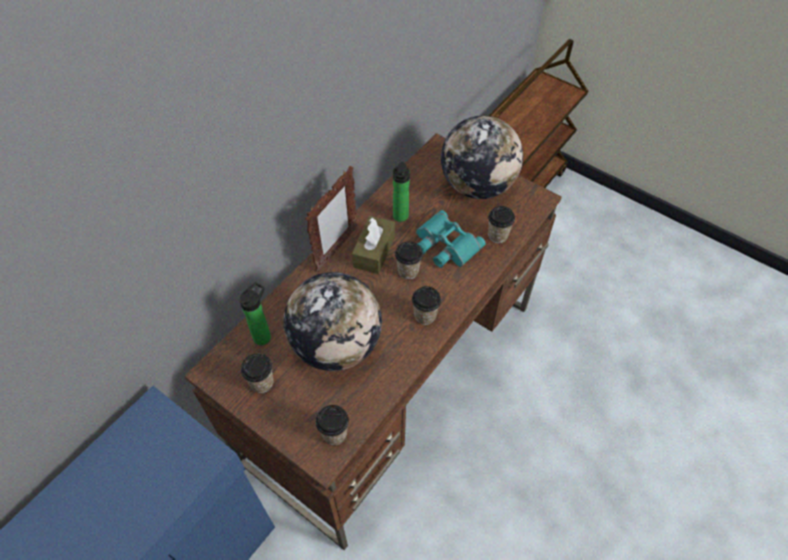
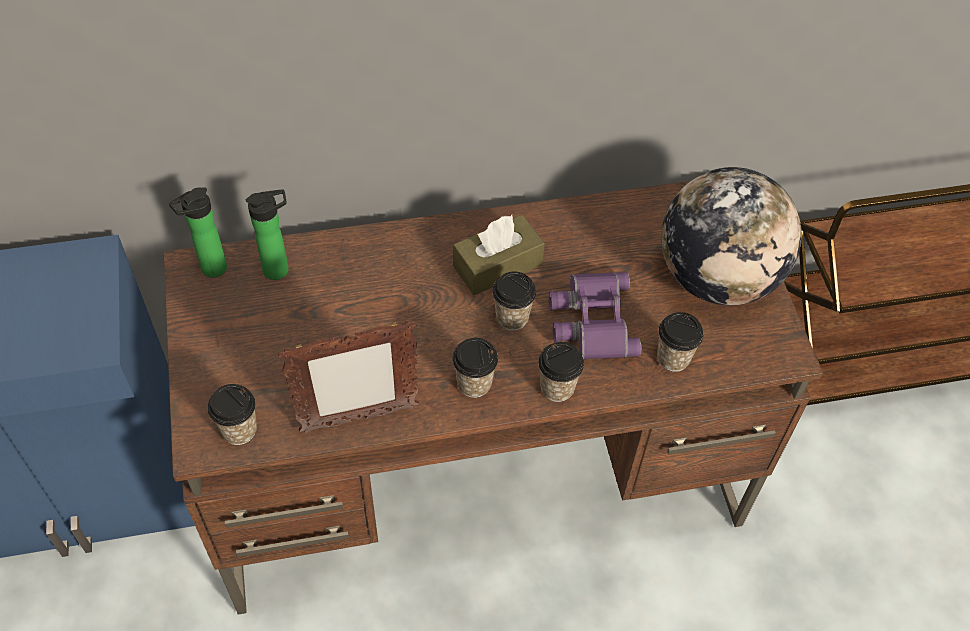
camera: 40 degrees right, 0 degrees up
cup [241,354,274,393] -> cup moved to [538,342,584,402]
globe [283,272,382,371] -> none
picture frame [305,166,357,272] -> picture frame moved to [278,320,419,434]
bottle [393,162,410,222] -> bottle moved to [169,187,227,277]
turquoise binoculars [416,210,486,268] -> purple binoculars [549,272,641,359]

